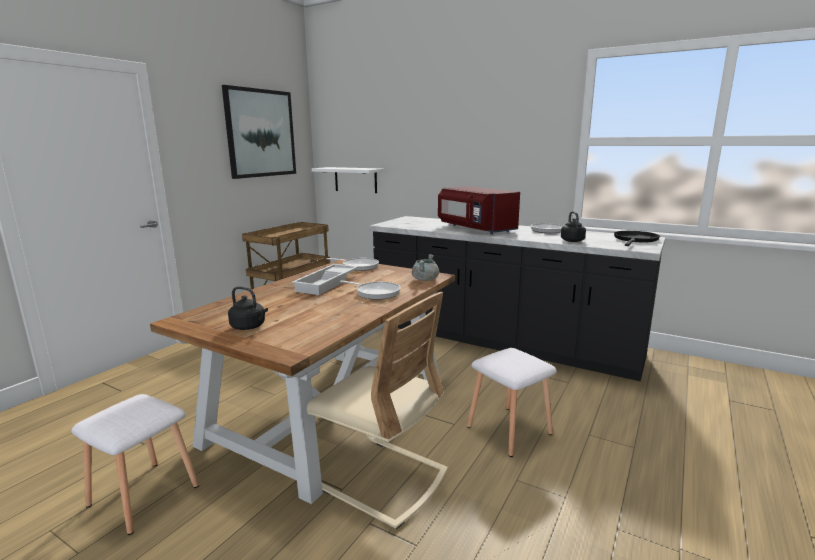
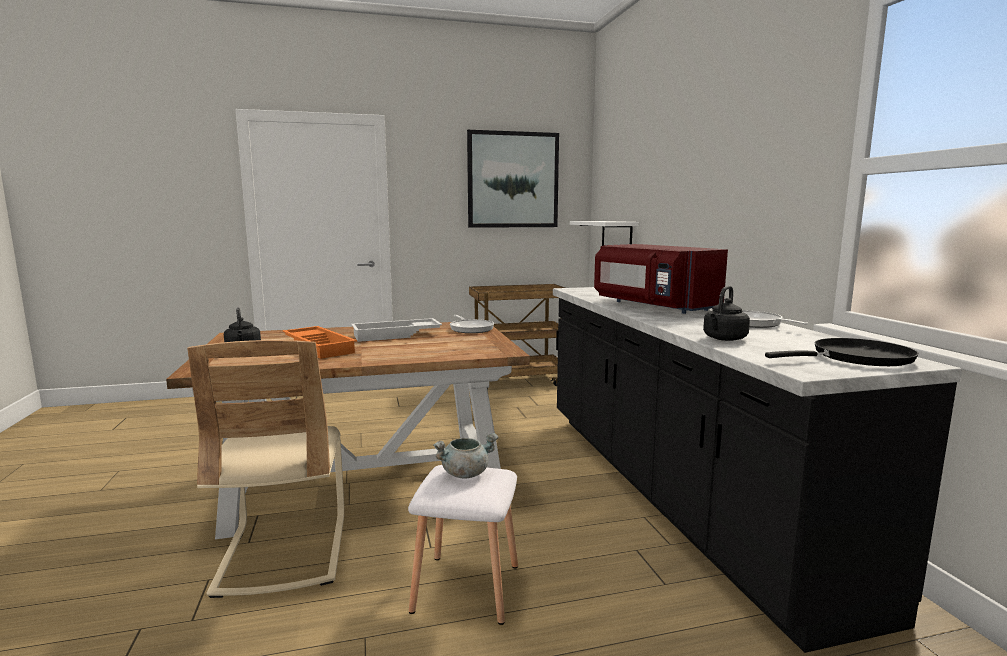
camera: 45 degrees right, 5 degrees down
white stool [71,394,199,535] -> none
frying pan [340,280,401,300] -> none
grey cooking pot [412,254,439,281] -> grey cooking pot moved to [433,433,499,479]
red microwave [438,186,520,234] -> red microwave turned 45 degrees counterclockwise [594,244,728,314]
none -> orange tray [282,326,357,359]

